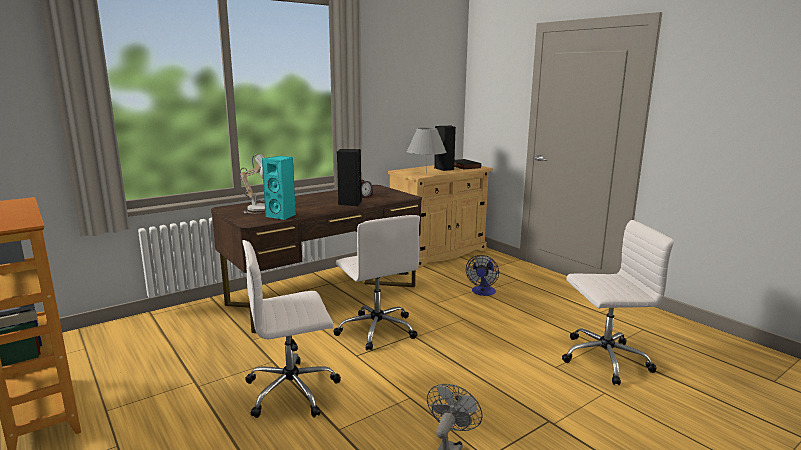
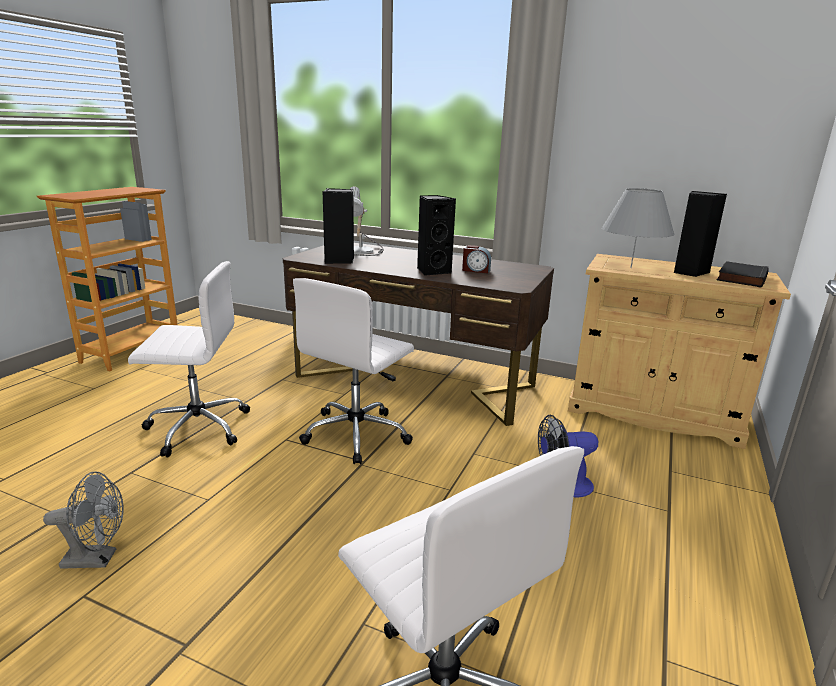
camera: 60 degrees right, 5 degrees up
white office chair [242,240,341,418] -> white office chair turned 135 degrees clockwise [128,261,250,457]
turquoise speaker [262,156,296,220] -> black speaker [322,188,354,264]

